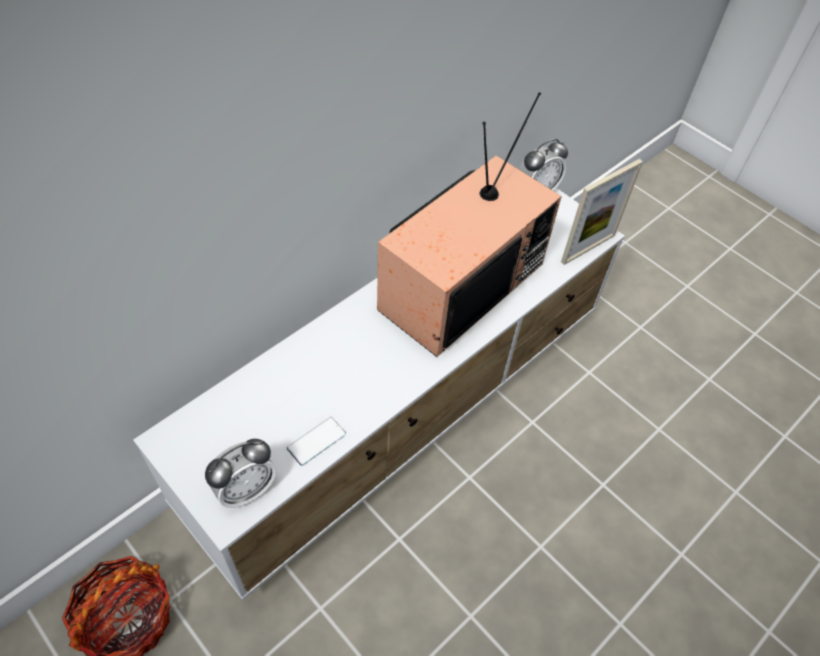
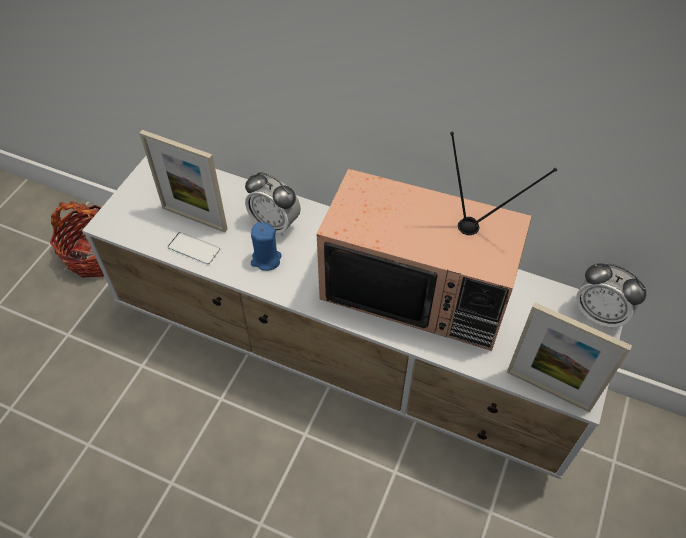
camera: 70 degrees right, 0 degrees up
alarm clock [205,439,276,508] -> alarm clock moved to [245,172,301,237]
none -> picture frame [139,130,228,232]
none -> blue candle [251,222,281,271]

